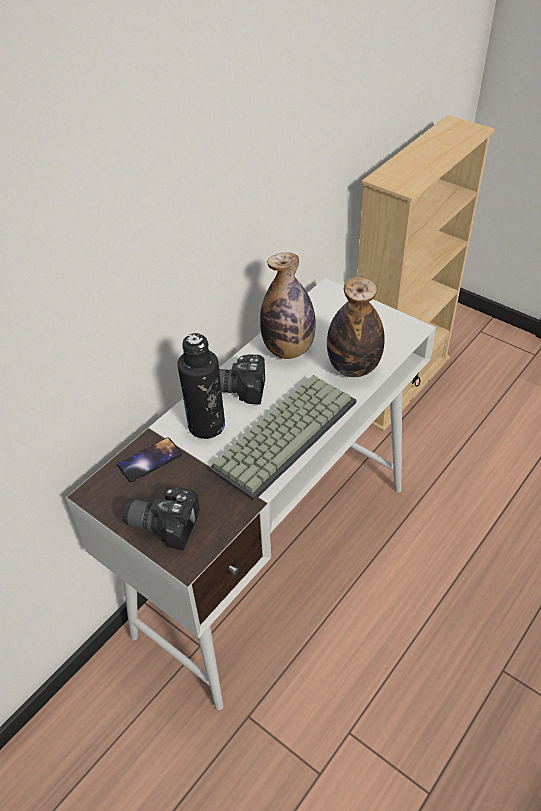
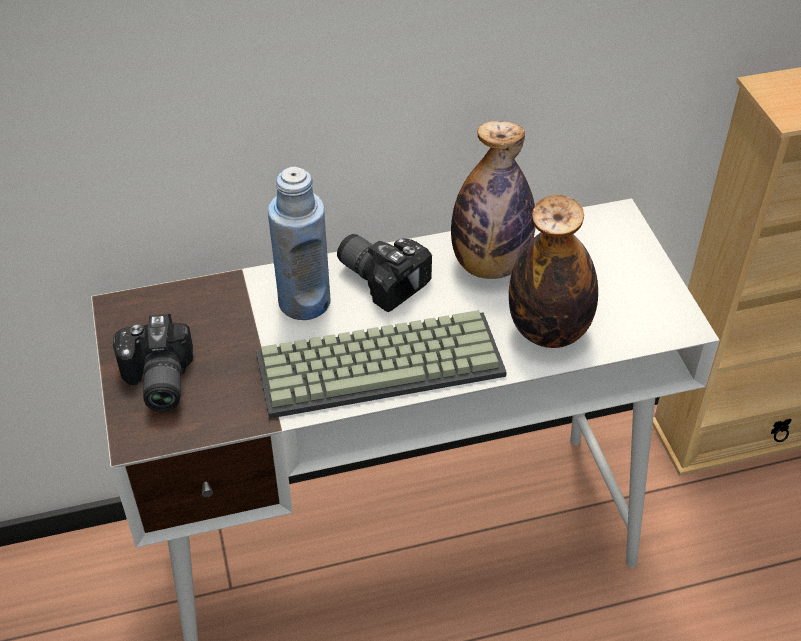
camera: 35 degrees right, 0 degrees up
phone [117,437,182,482] -> none
camera [123,487,200,551] -> camera turned 150 degrees counterclockwise [113,314,193,412]
black bottle [178,333,225,439] -> blue bottle [268,166,331,320]

